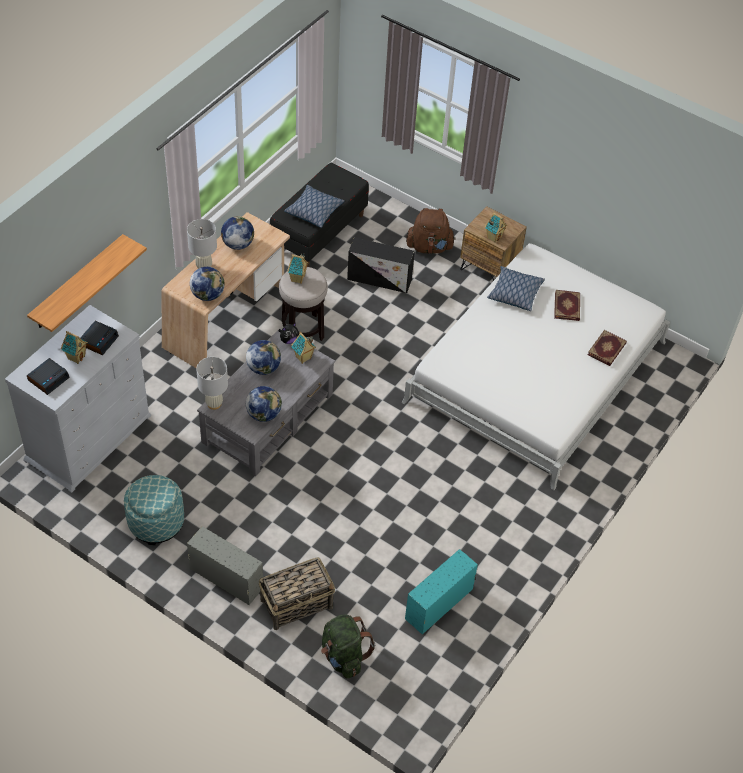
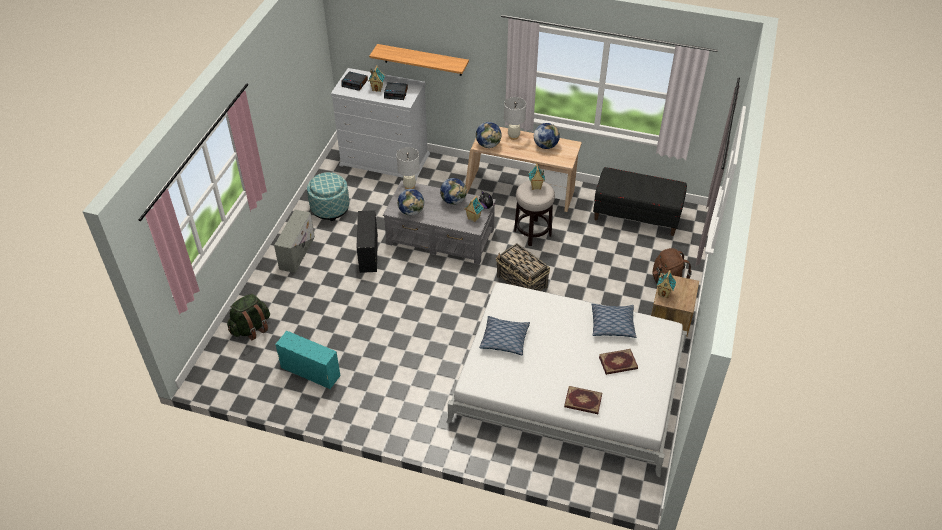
camera: 75 degrees right, 5 degrees down
basket [259,557,335,630] -> basket moved to [496,243,550,291]
pillow [284,185,345,228] -> pillow moved to [479,316,530,355]
black storage box [347,237,415,293] -> black storage box moved to [356,210,378,273]

